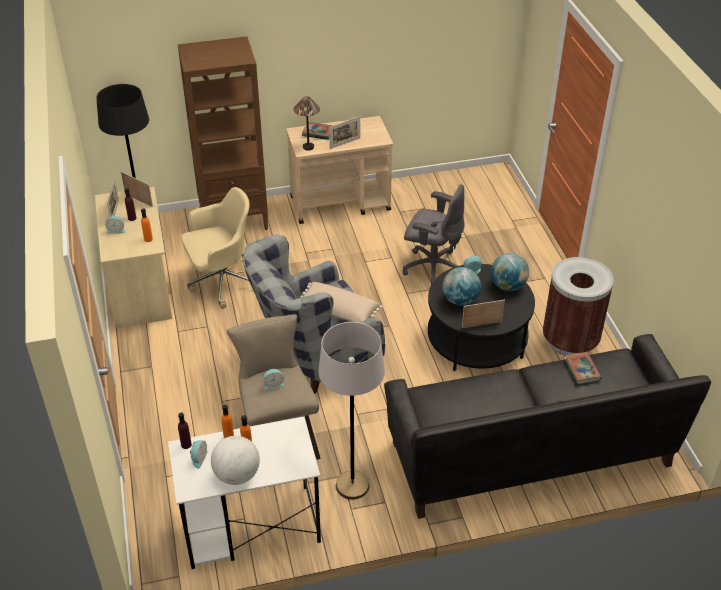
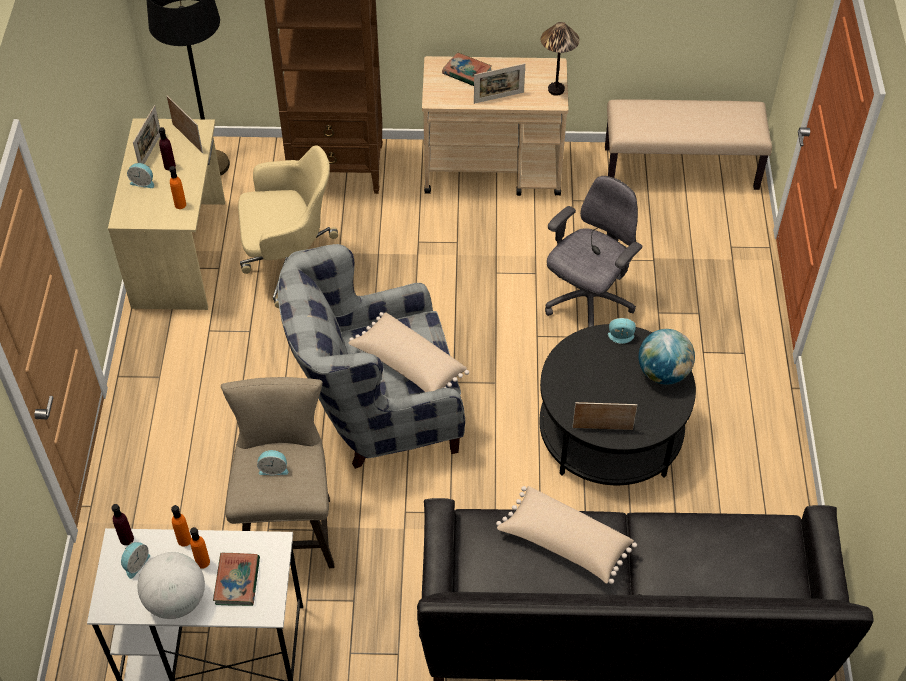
camera: 15 degrees right, 10 degrees up
table lamp [294,96,320,151] -> table lamp moved to [541,22,580,96]
grey floor lamp [318,322,385,500] -> none
grey office chair [403,184,464,285] -> grey office chair turned 90 degrees counterclockwise [545,176,642,327]
globe [442,267,481,306] -> none
brown trash can [543,257,614,356] -> none
book [565,352,602,384] -> book moved to [213,553,260,606]
none -> beige pillow [496,486,637,584]
none -> beige bench [605,99,772,190]

